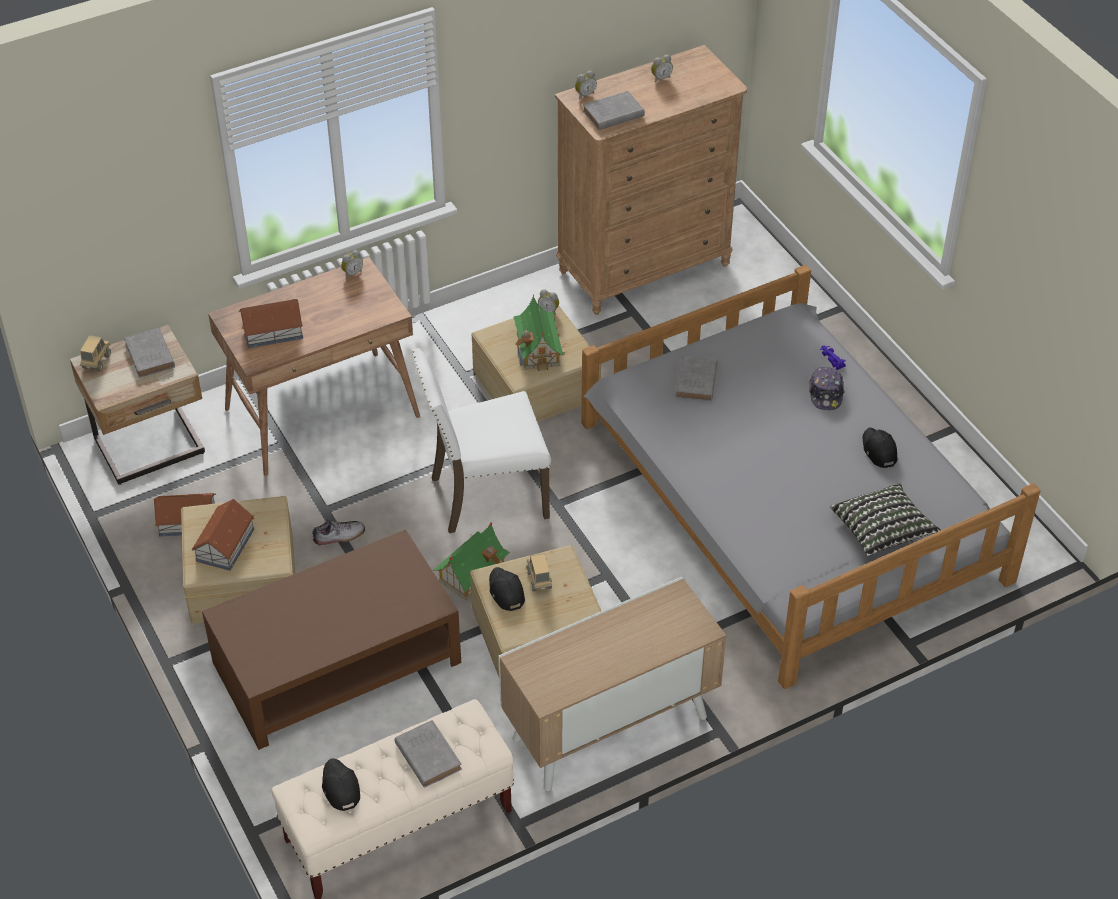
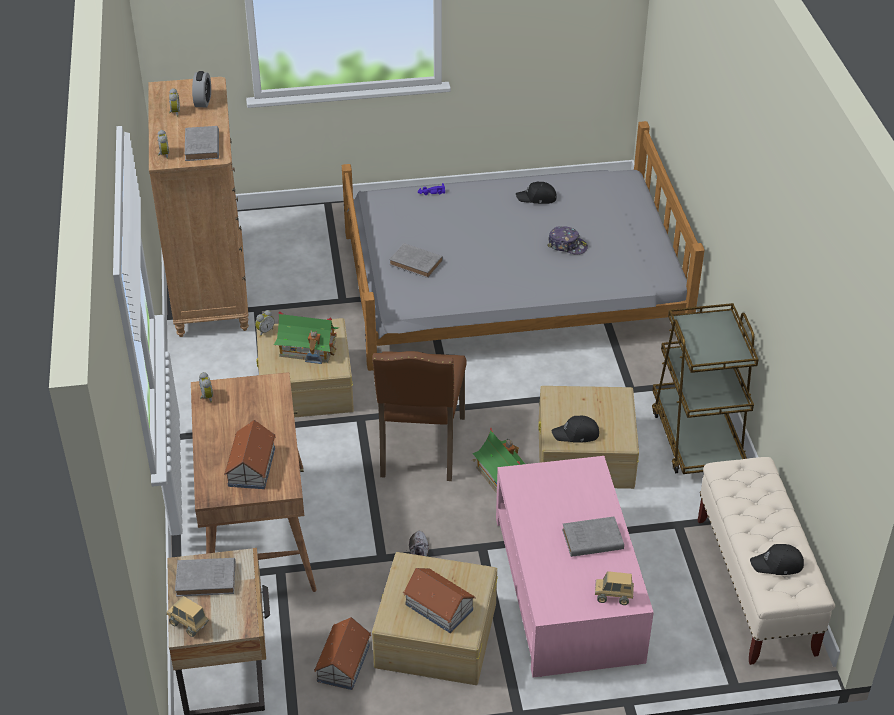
camera: 70 degrees left, 5 degrees down
brown coffee table [202,529,461,750] -> pink coffee table [496,456,654,678]
grey book [394,720,462,788] -> grey book moved to [562,516,624,557]
white chair [412,348,551,533] -> brown chair [372,351,467,481]
cabinet [498,577,726,791] -> brown cart [652,303,759,474]
toy truck [527,554,552,592] -> toy truck moved to [595,571,634,605]
cap [809,367,845,410] -> cap moved to [547,226,588,255]
pillow [830,483,941,556] -> none
none -> alarm clock [192,71,211,107]

